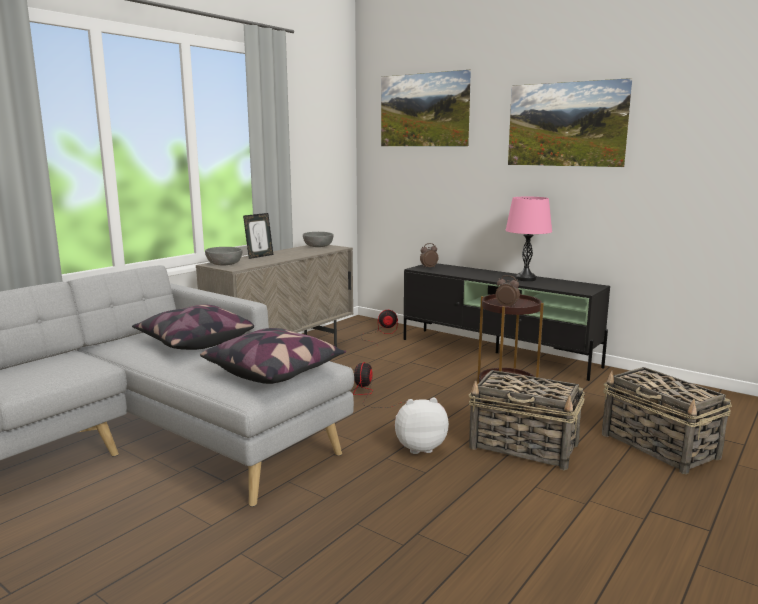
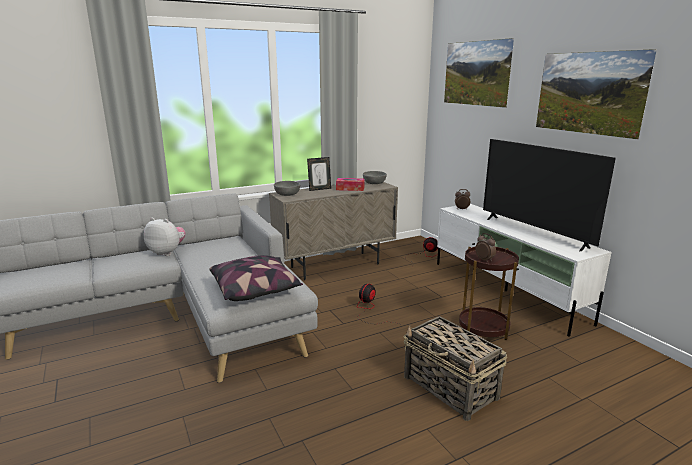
camera: 25 degrees right, 5 degrees up
pillow [132,305,254,350] -> none
plush toy [395,398,449,454] -> plush toy moved to [144,218,185,256]
black tv stand [404,263,610,381] -> white tv stand [437,204,612,336]
pink table lamp [505,197,552,281] -> television [483,139,616,251]
basket [602,367,732,474] -> none
none -> tissue box [336,178,365,191]

